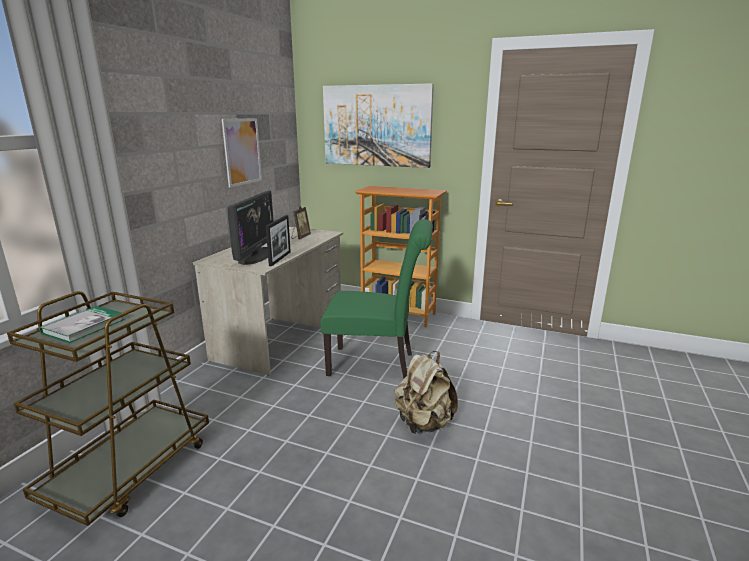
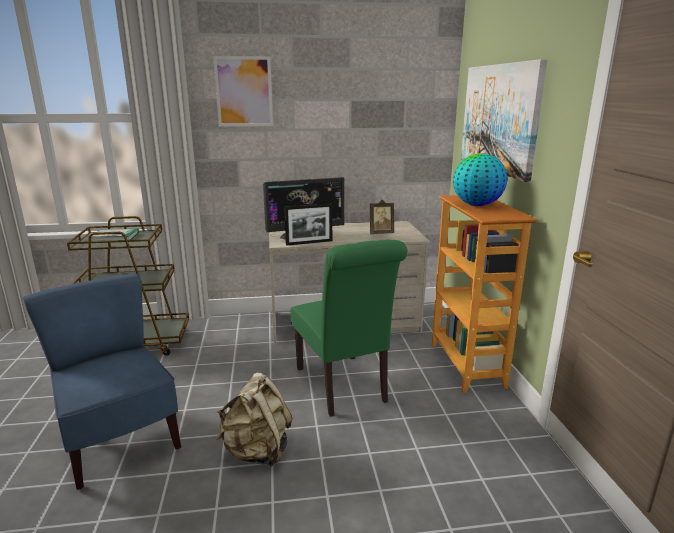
camera: 60 degrees right, 0 degrees up
picture [222,118,262,188] -> picture moved to [213,56,273,126]
none -> blue chair [23,274,181,490]
none -> globe [453,153,507,206]

